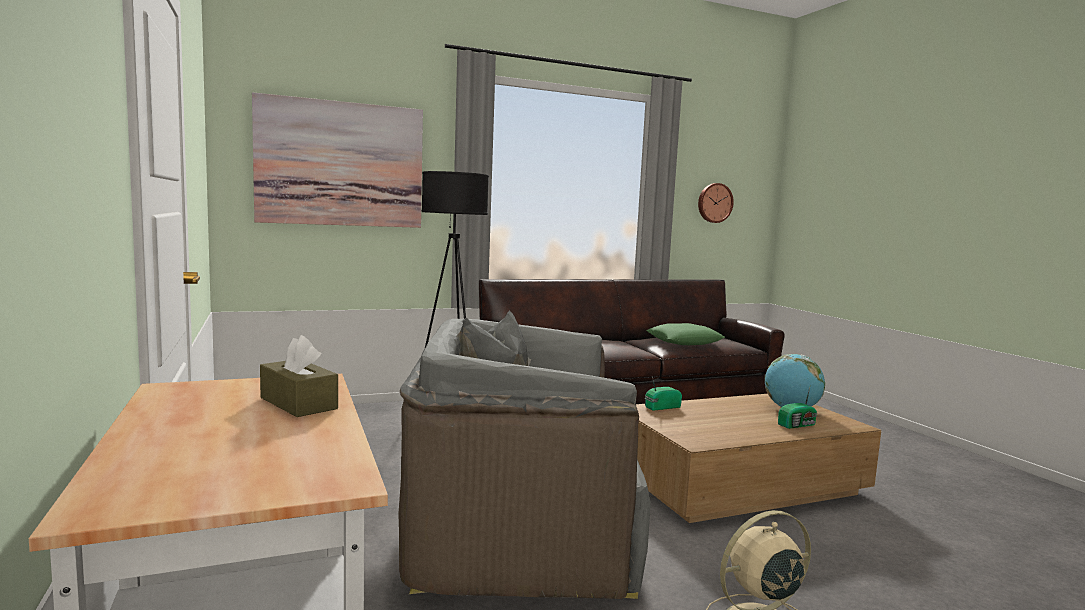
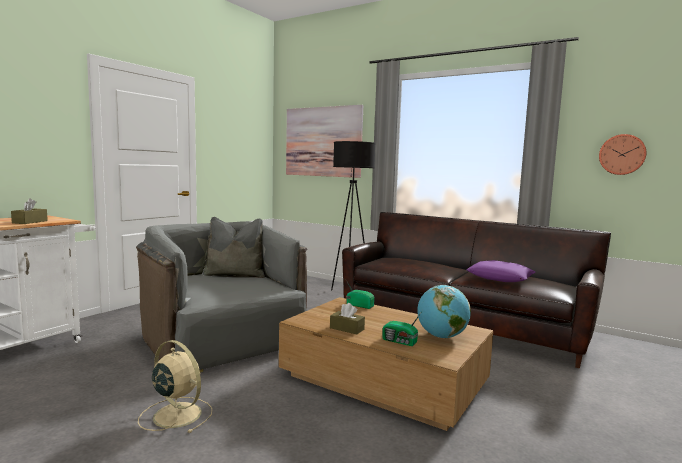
camera: 55 degrees right, 0 degrees up
green pillow [646,323,725,345] -> purple pillow [466,260,535,282]
none -> brown tissue box [330,303,365,334]

